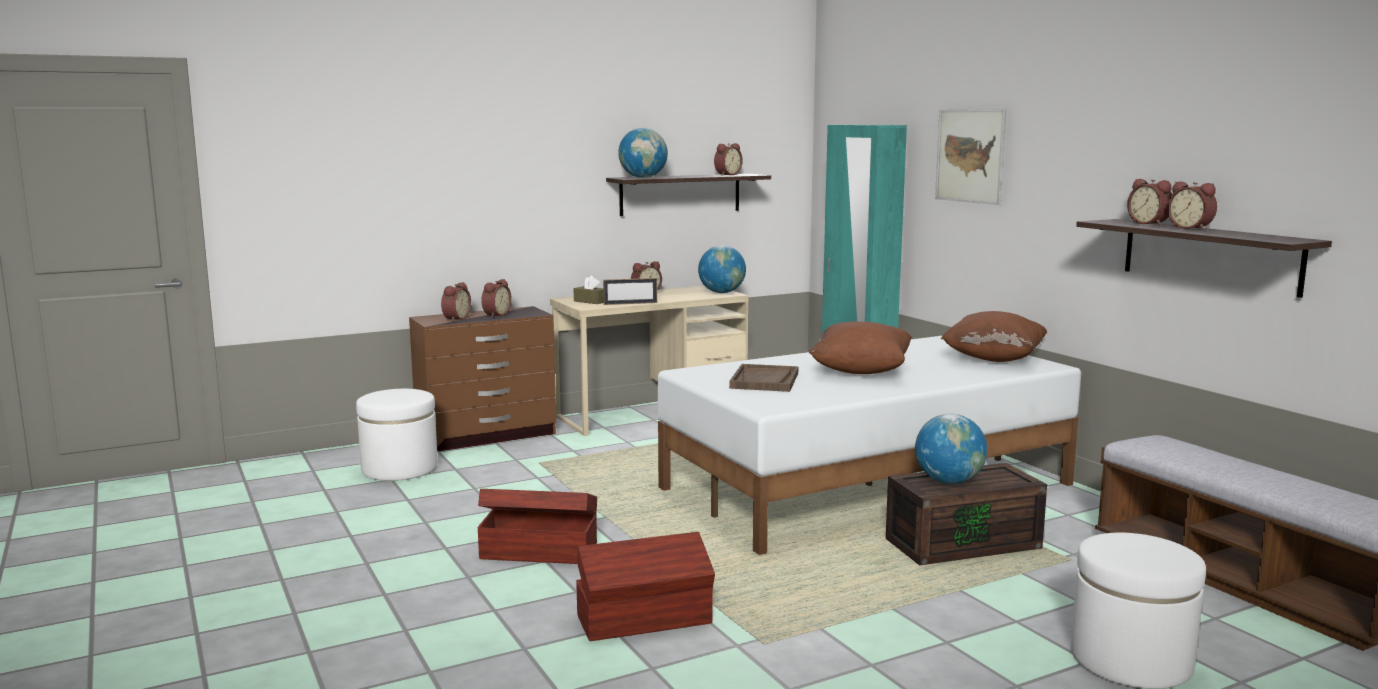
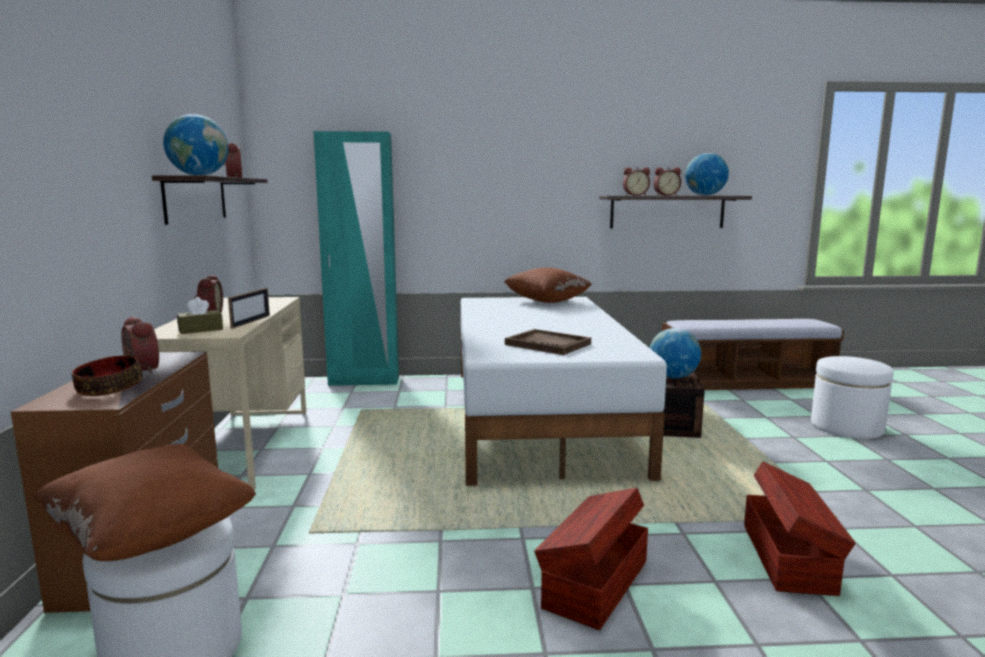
camera: 65 degrees left, 0 degrees up
alarm clock [441,282,471,322] -> bowl [72,356,143,396]
globe [698,245,746,293] -> globe moved to [685,153,729,196]
brown pillow [809,322,912,374] -> brown pillow moved to [34,444,256,561]
picture [935,109,1007,205] -> none

